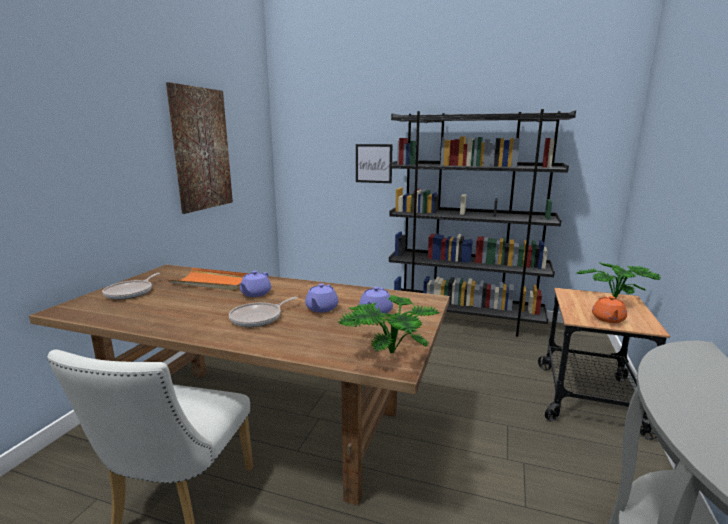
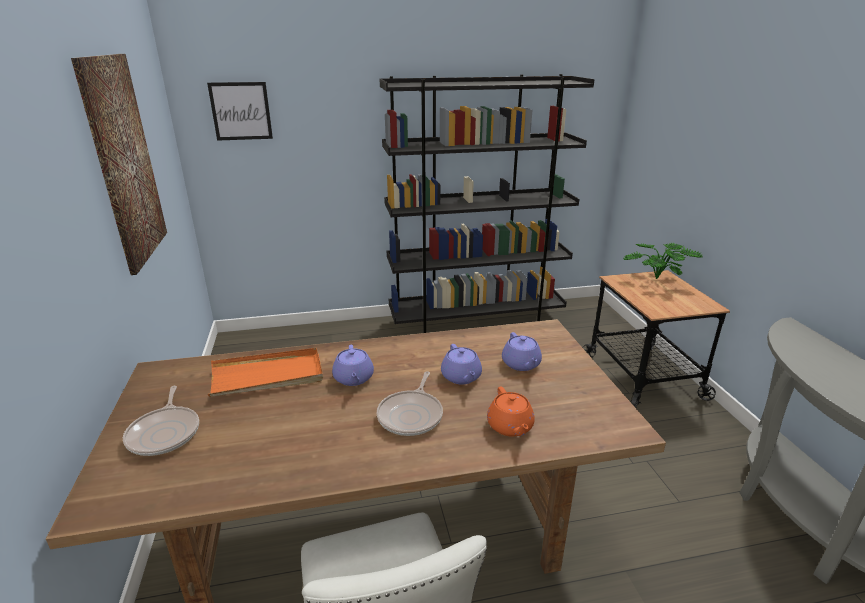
camera: 30 degrees left, 10 degrees up
potted plant [338,295,440,353] -> none
picture [356,144,393,183] -> picture moved to [207,82,273,141]
orange teapot [592,296,627,323] -> orange teapot moved to [487,387,535,436]

